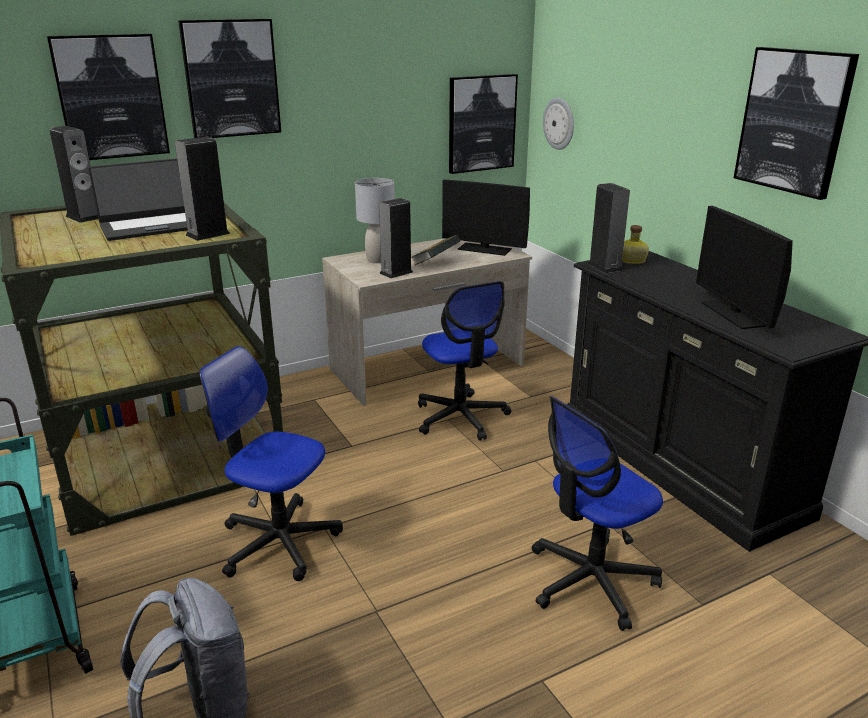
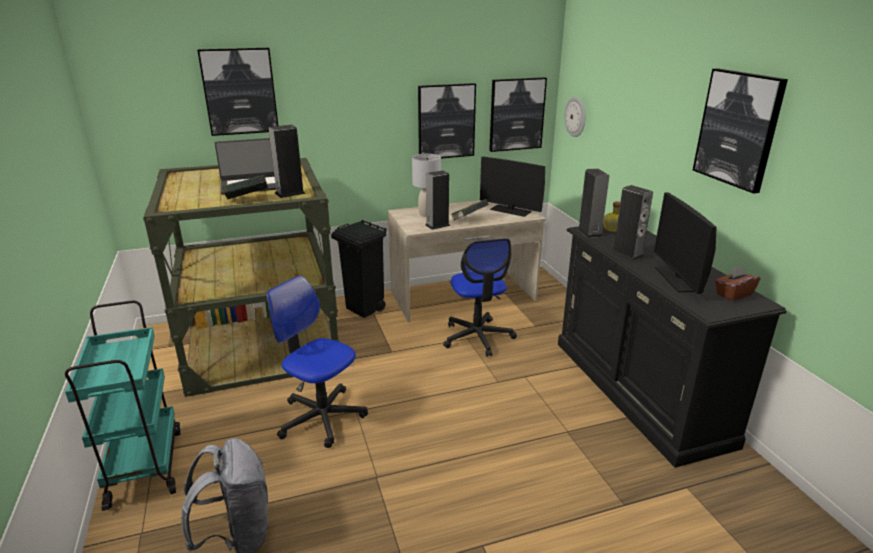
camera: 10 degrees right, 0 degrees up
speaker [49,126,98,223] -> speaker moved to [611,185,653,262]
picture [178,19,281,138] -> picture moved to [418,83,476,158]
office chair [532,396,663,631] -> none
none -> book [222,175,268,199]
none -> black trash can [331,220,387,318]
none -> brown tissue box [715,265,760,301]

